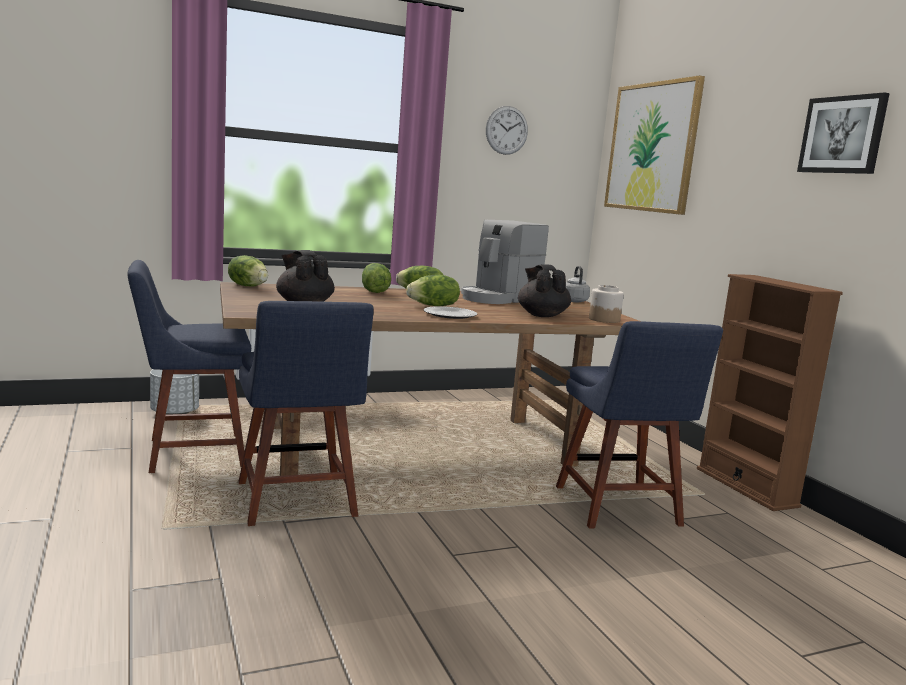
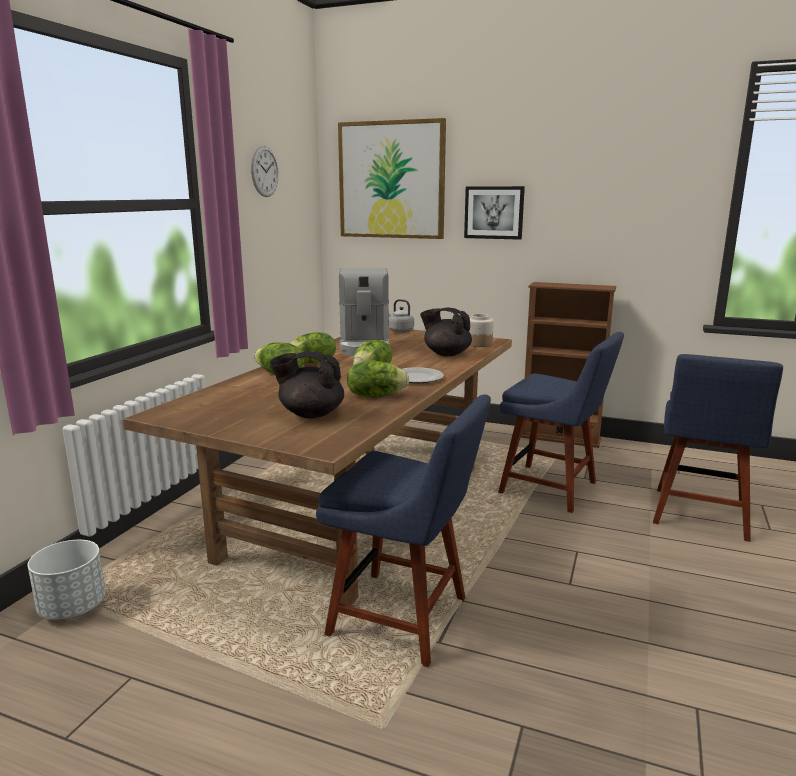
camera: 45 degrees left, 5 degrees up
blue chair [127,260,251,473] -> blue chair moved to [653,354,783,542]
lettuce [228,255,268,287] -> lettuce moved to [347,361,410,397]
picture [797,92,890,174] -> picture moved to [464,186,525,240]

